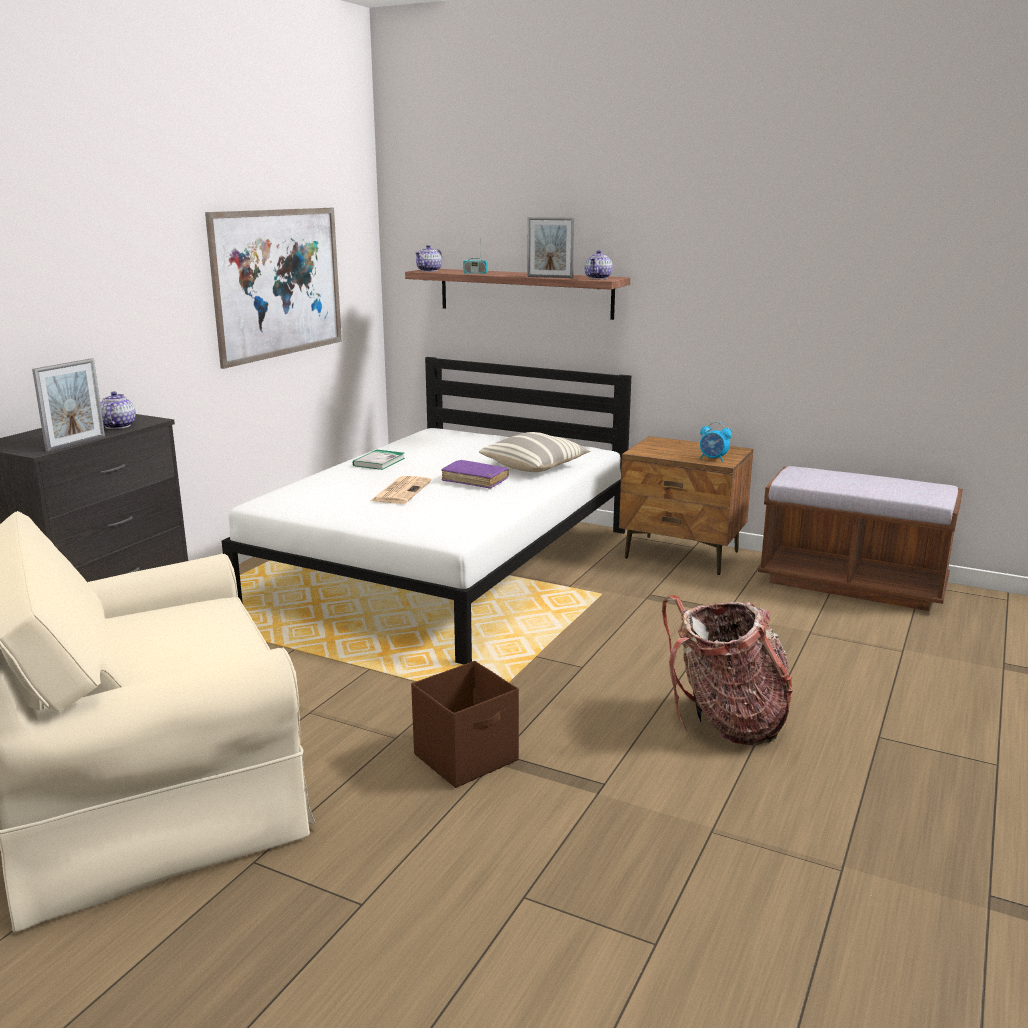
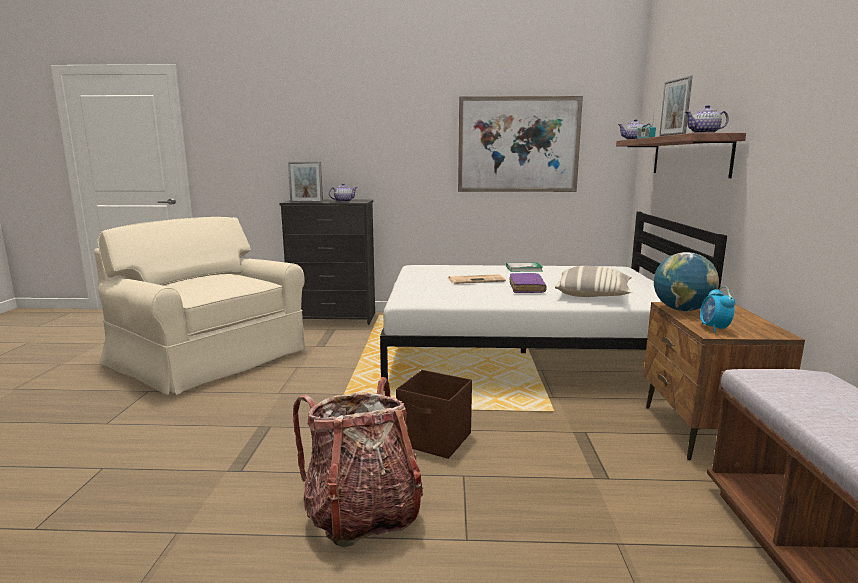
camera: 65 degrees right, 5 degrees down
brown storage box [411,661,519,788] -> brown storage box moved to [396,370,472,459]
none -> globe [654,252,719,311]

